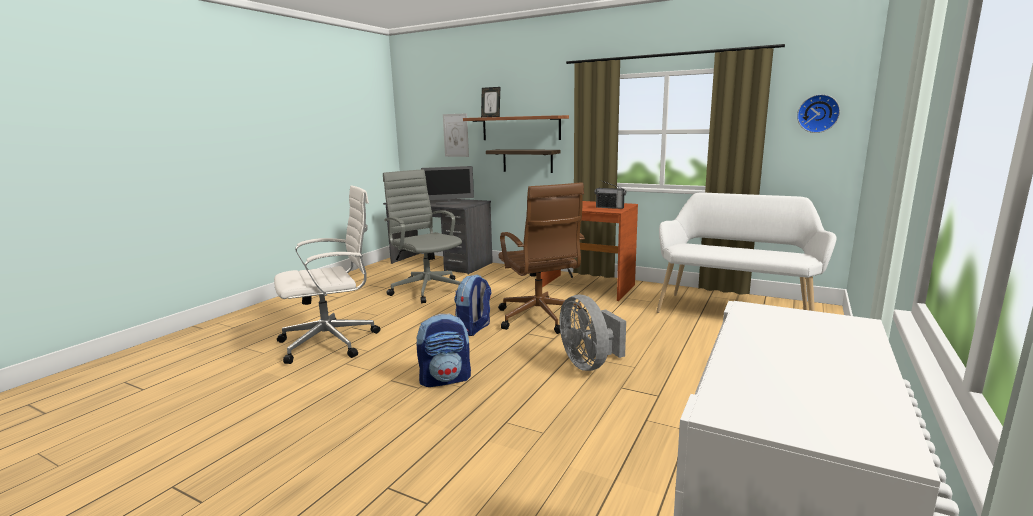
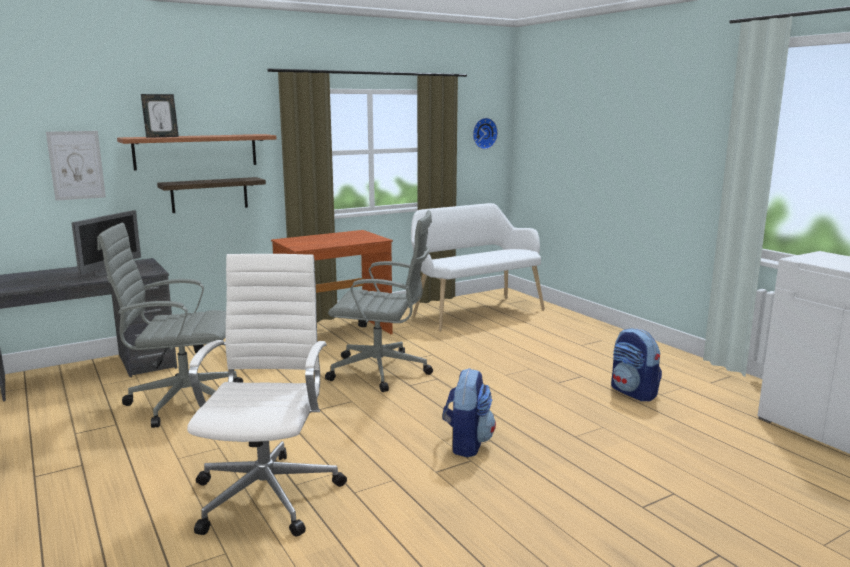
camera: 60 degrees left, 0 degrees up
backpack [454,274,492,336] -> backpack moved to [611,328,662,401]
brown office chair [498,182,587,334] -> grey office chair [325,210,433,392]
grey fan [559,295,626,371] -> none
radio [594,180,626,209] -> none

